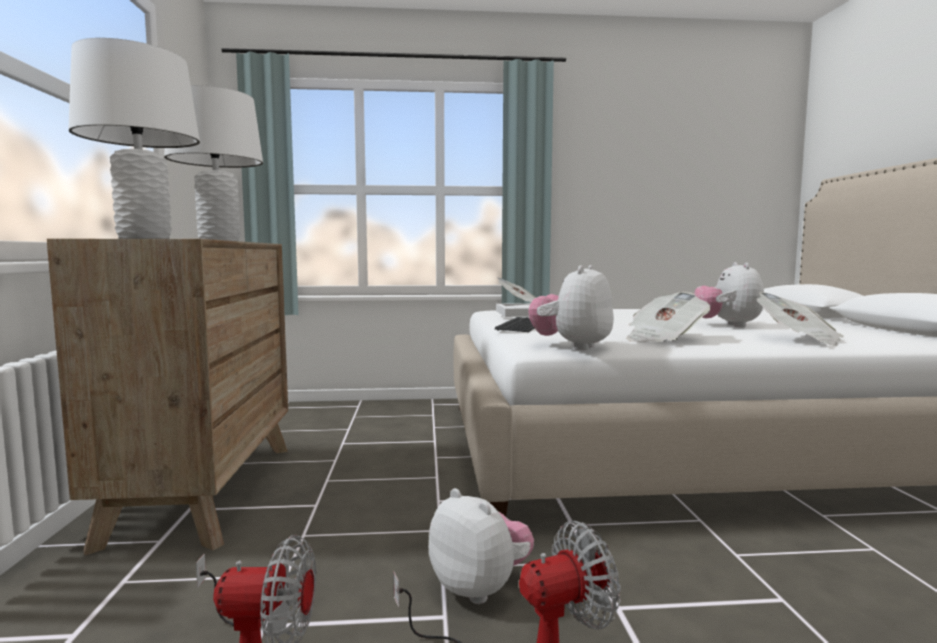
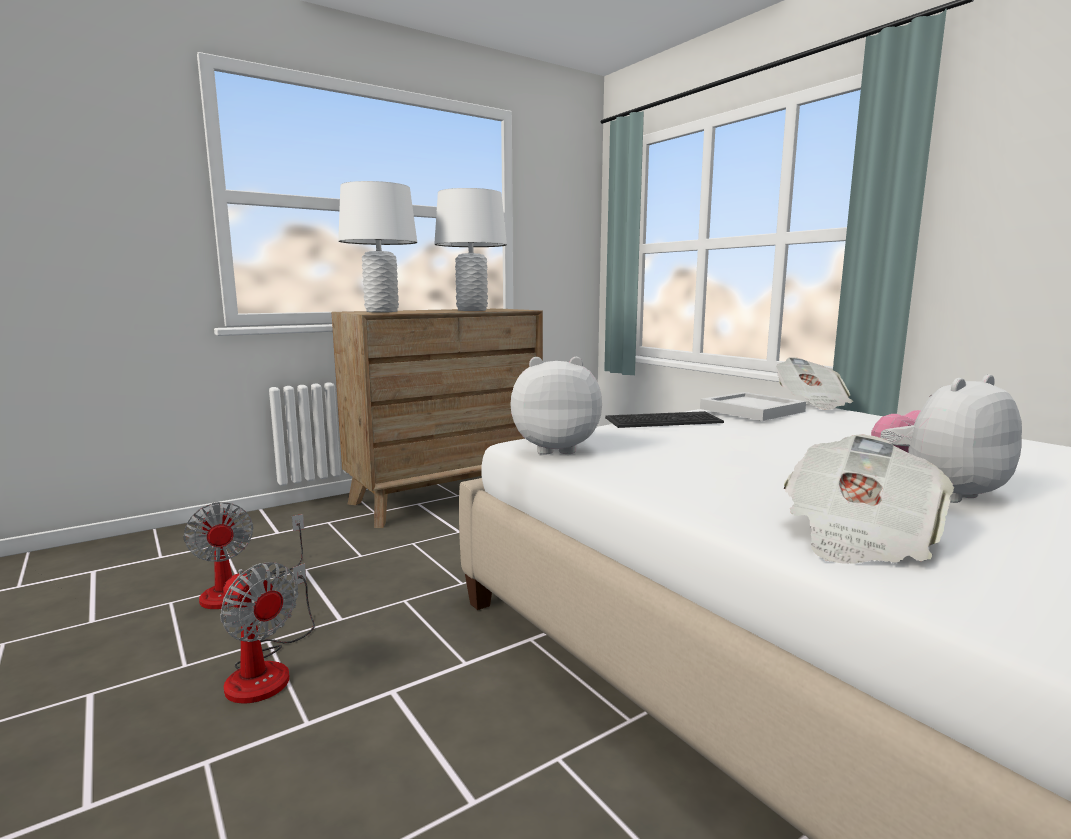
camera: 60 degrees right, 5 degrees up
plush toy [429,488,534,604] -> none
newspaper [626,292,710,342] -> none

